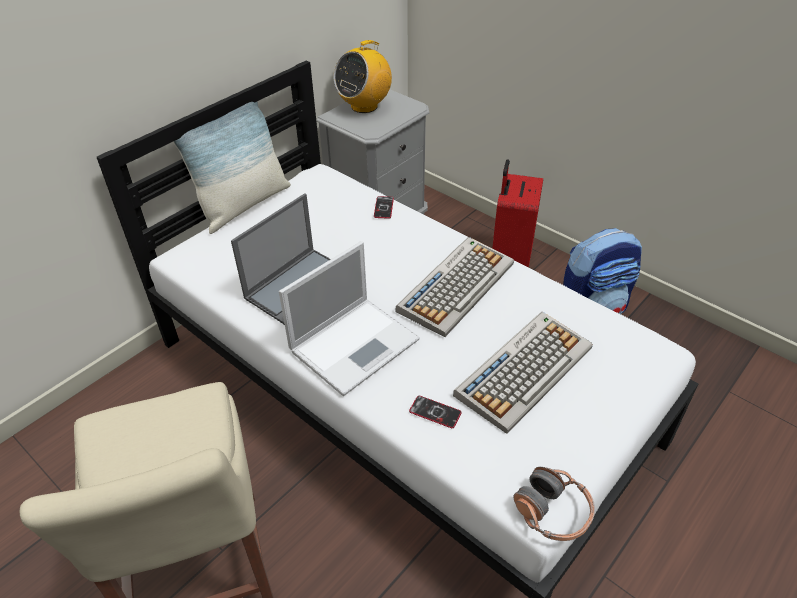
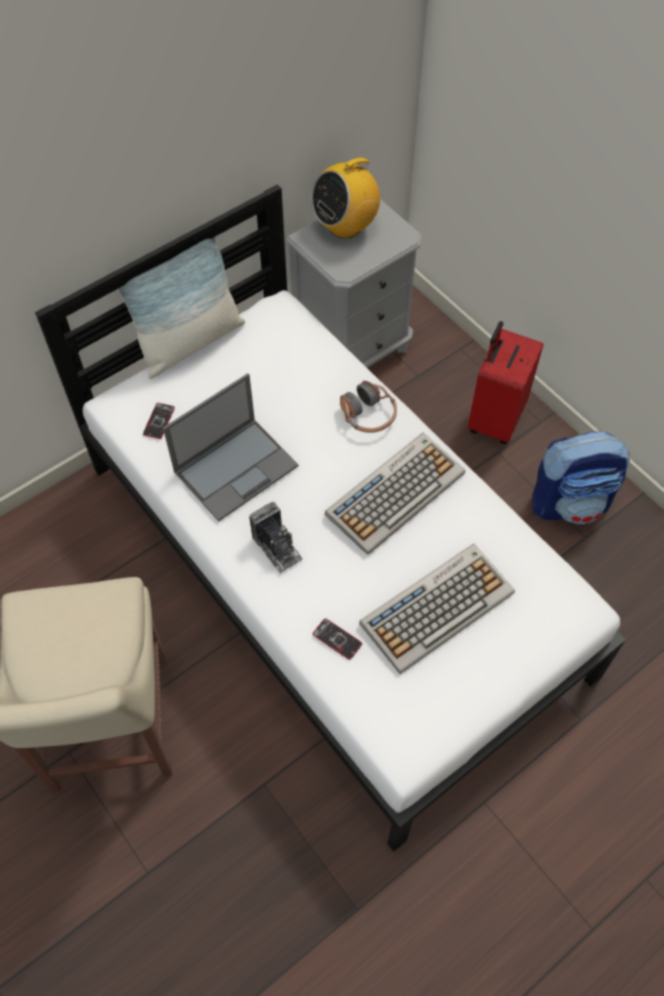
camera: 10 degrees right, 15 degrees up
laptop [279,241,420,396] -> camera [249,502,303,573]
phone [374,196,394,219] -> phone moved to [143,403,175,439]
headphones [513,467,595,541] -> headphones moved to [340,381,397,433]

